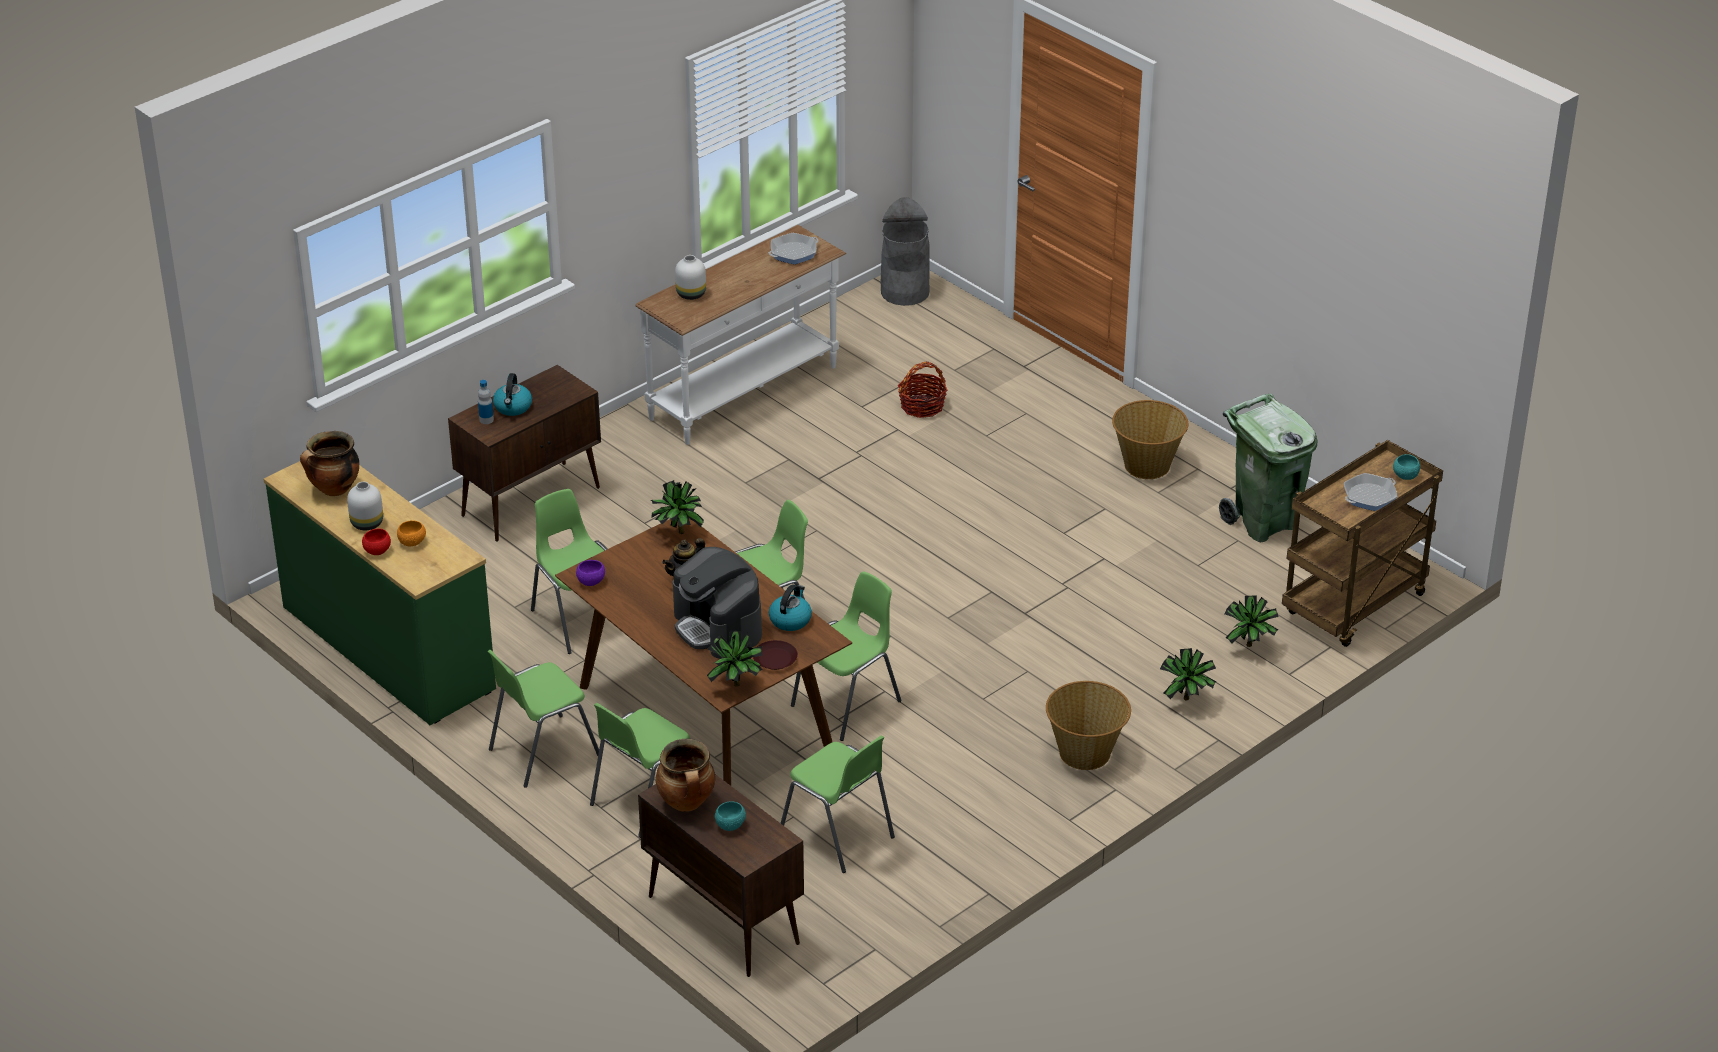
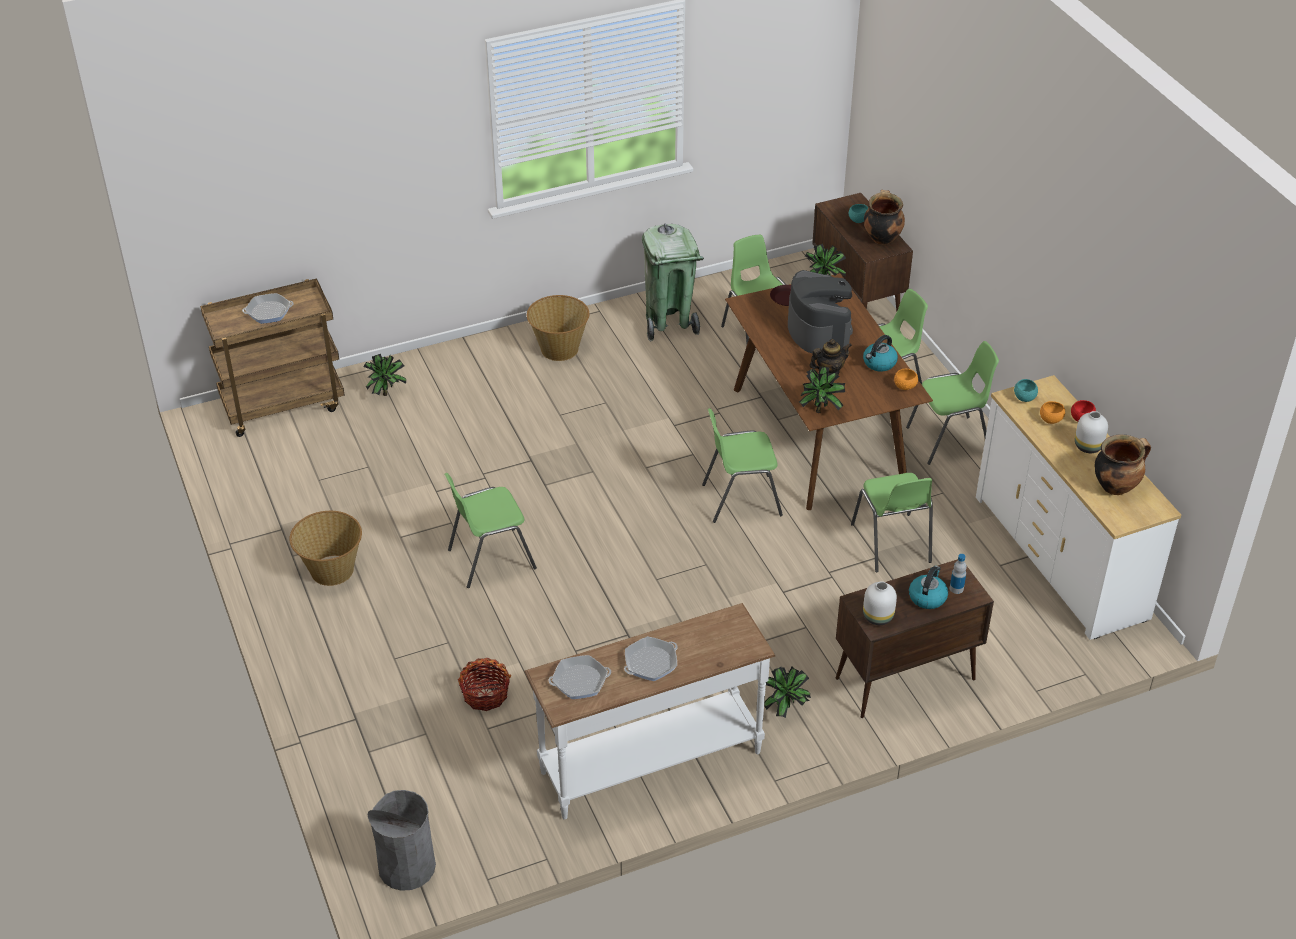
camera: 160 degrees left, 5 degrees up
green dresser [264,461,496,725] -> white dresser [976,375,1181,640]
purple bowl [576,560,605,586] -> orange bowl [894,369,918,390]
white vase [675,255,706,300] -> white vase moved to [863,581,897,625]
kettle [769,584,812,631] -> kettle moved to [863,335,898,372]
green chair [791,572,901,741] -> green chair moved to [444,473,537,588]
potted plant [1160,648,1216,701] -> potted plant moved to [764,666,811,718]
green trash can [1219,393,1317,542] -> green trash can moved to [642,224,704,341]
turquoise bowl [1393,454,1420,480] -> turquoise bowl moved to [1014,379,1038,402]
none -> frying pan [624,636,678,681]

